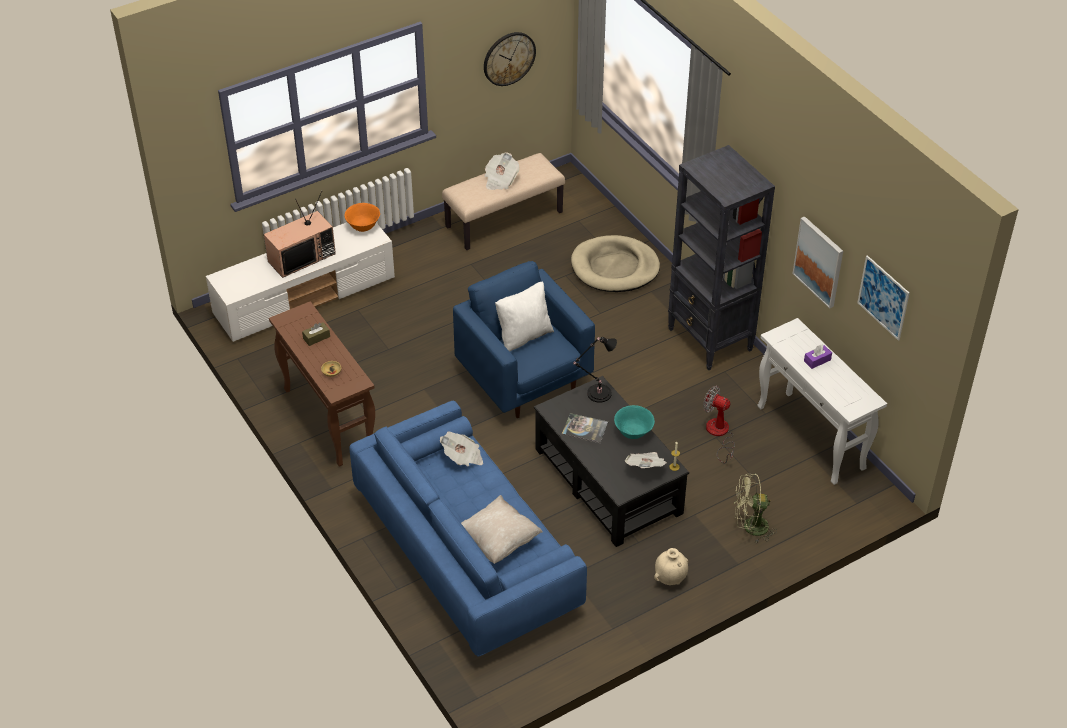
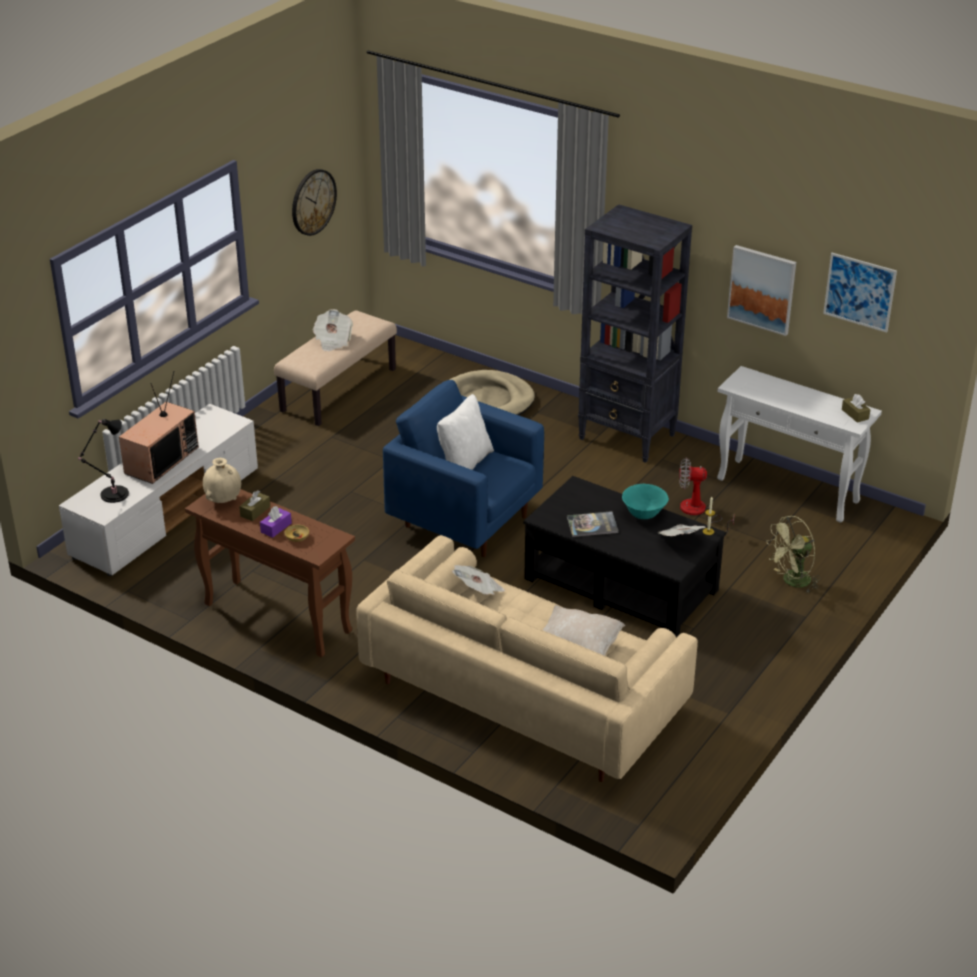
camera: 25 degrees left, 10 degrees down
orange bowl [345,203,380,232] -> none
blue sofa [350,401,587,656] -> beige sofa [356,535,698,782]
black table lamp [573,337,617,403] -> black table lamp moved to [78,419,129,503]
beige vase [654,548,688,585] -> beige vase moved to [203,458,241,503]
purple tissue box [804,345,832,369] -> purple tissue box moved to [260,506,292,538]
none -> brown tissue box [842,394,870,423]

